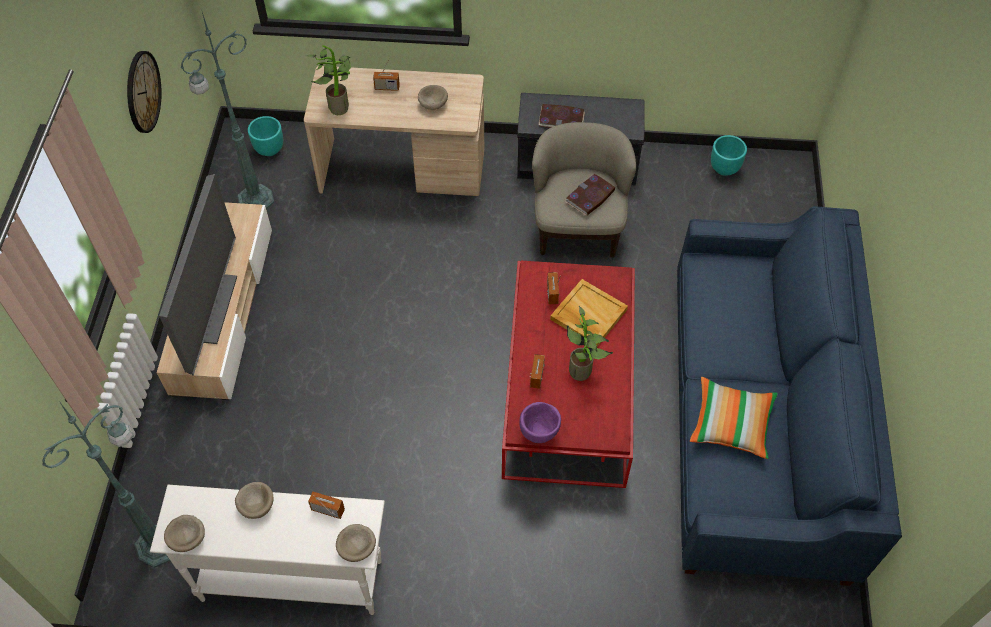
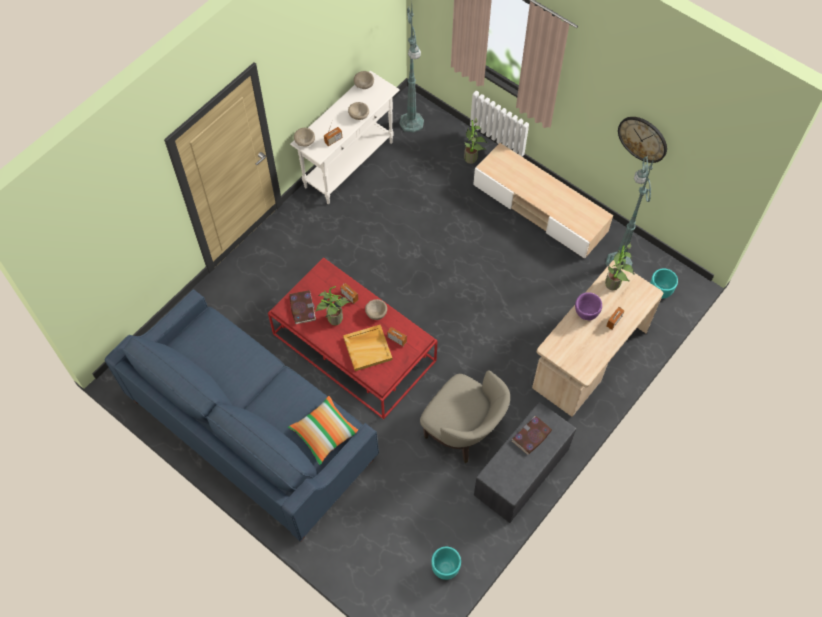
camera: 125 degrees right, 5 degrees up
television [159,174,237,375] -> none
beige bowl [418,85,448,110] -> beige bowl moved to [365,299,387,320]
purple bowl [519,402,561,443] -> purple bowl moved to [575,292,602,321]
book [565,174,615,216] -> book moved to [289,290,316,324]
pillow [690,377,778,459] -> pillow moved to [288,396,358,465]
none -> potted plant [464,117,487,164]

